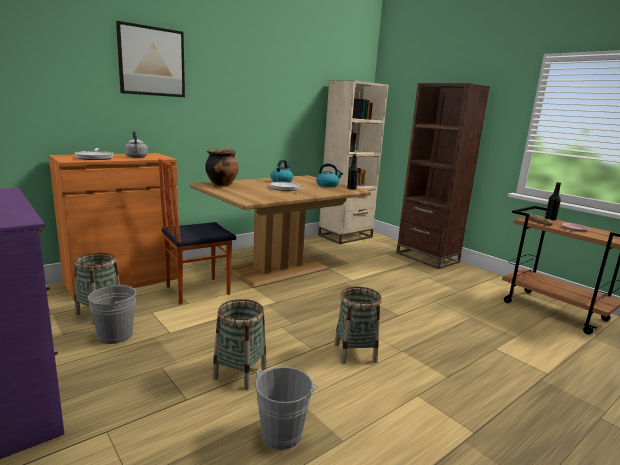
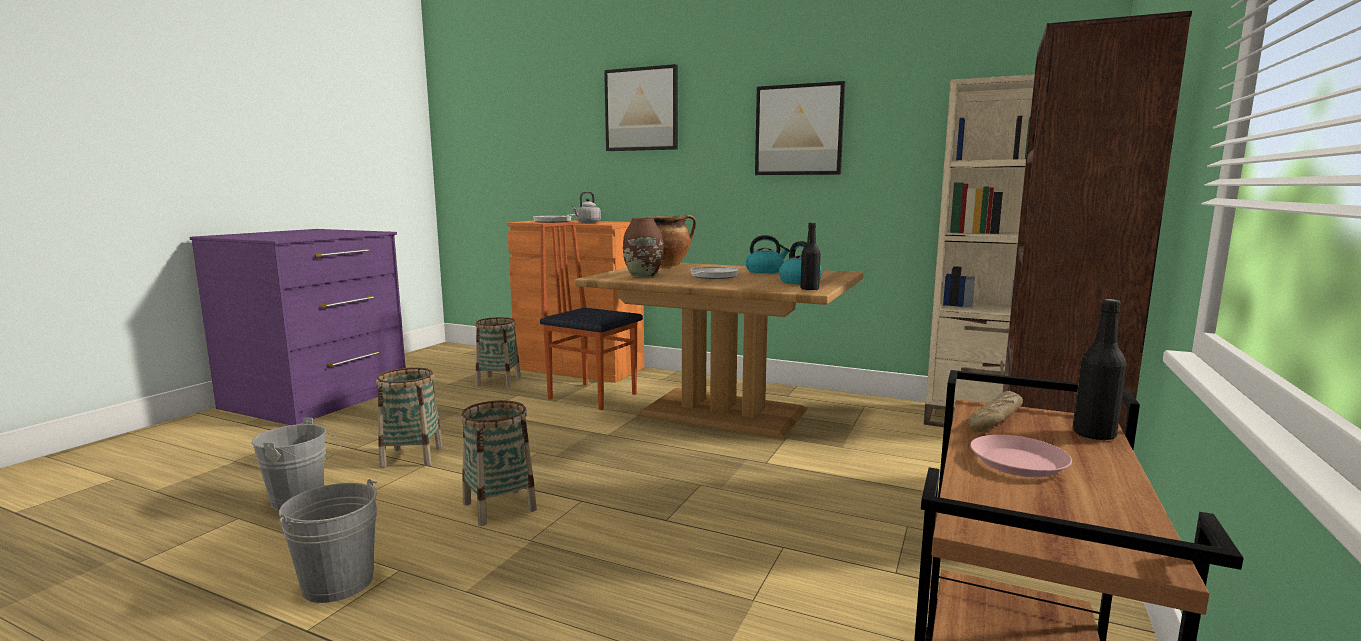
camera: 65 degrees right, 5 degrees down
grey bucket [88,283,136,344] -> grey bucket moved to [279,479,377,603]
none -> brown vase [623,218,664,277]
none -> picture [755,81,845,175]

